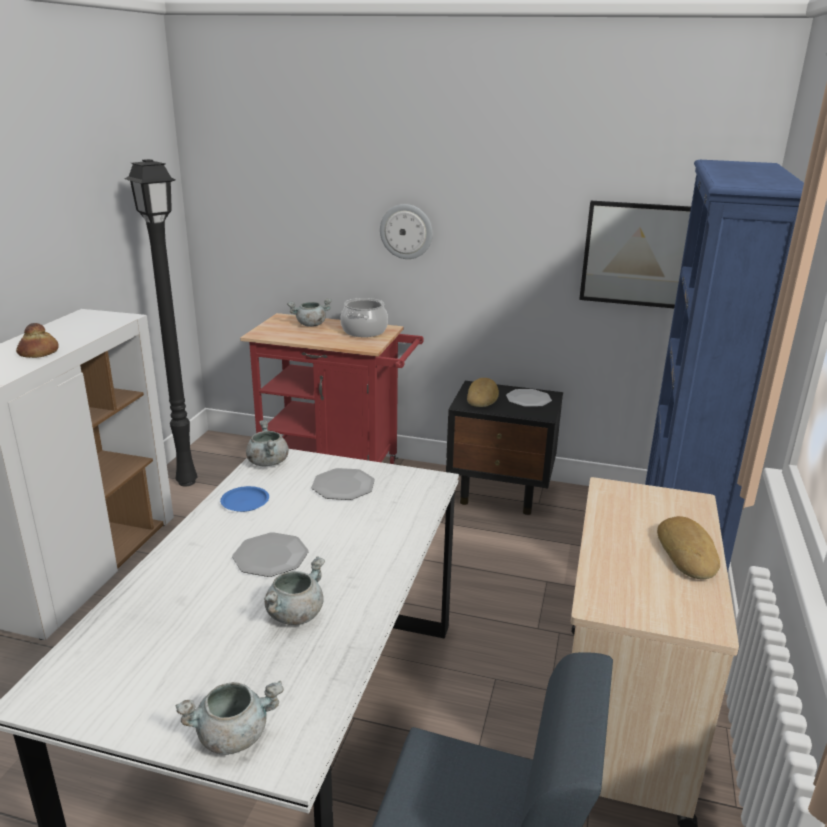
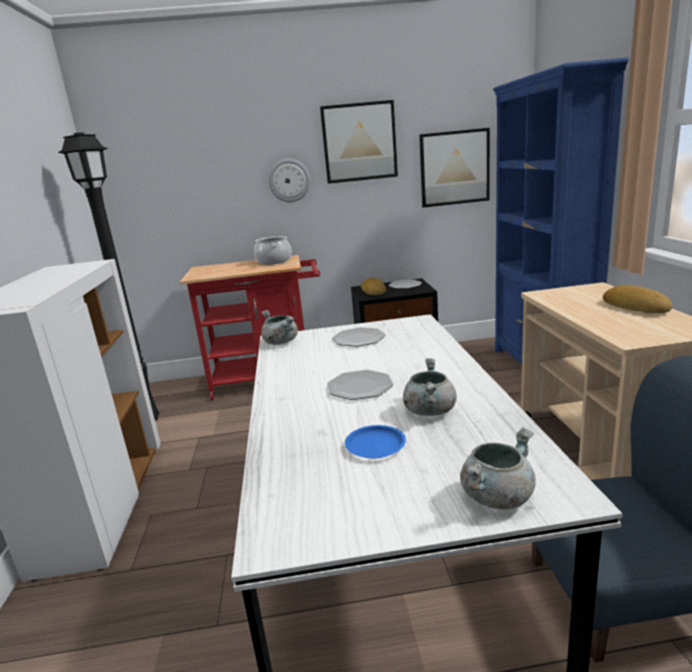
camera: 20 degrees left, 5 degrees down
bread [16,323,59,358] -> none
blue plate [220,486,269,512] -> blue plate moved to [345,425,406,458]
grey cooking pot [287,298,332,327] -> none
none -> picture [320,100,398,184]

